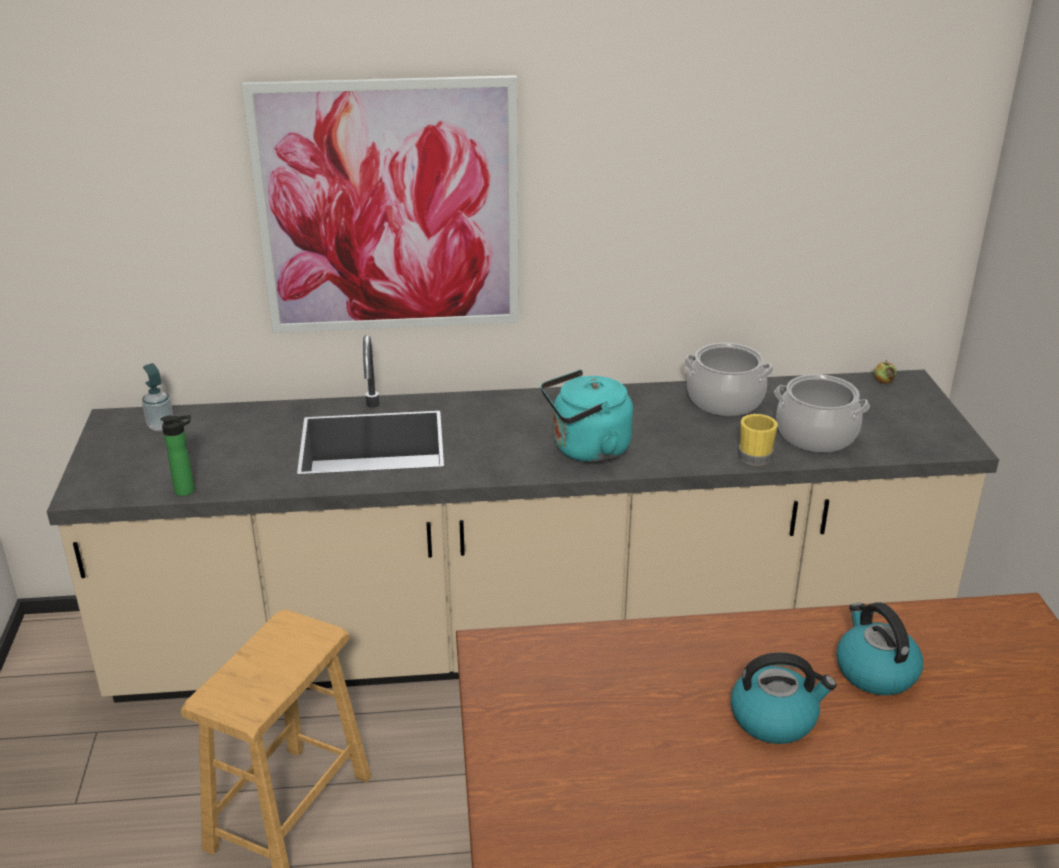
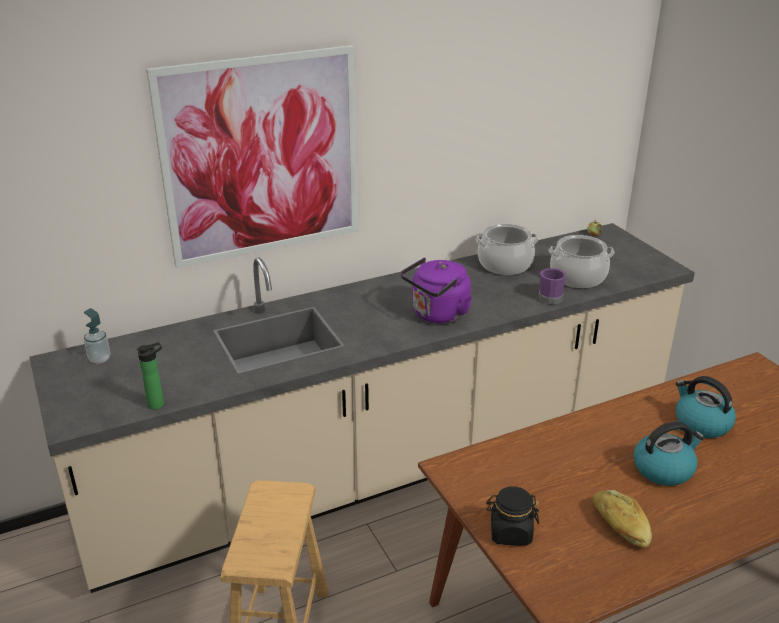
camera: 20 degrees left, 0 degrees up
turquoise kettle [541,370,633,463] -> purple kettle [401,257,472,324]
yellow mug [738,414,778,466] -> purple mug [538,268,566,304]
none -> black jar [486,486,539,546]
none -> bread [593,490,652,548]

